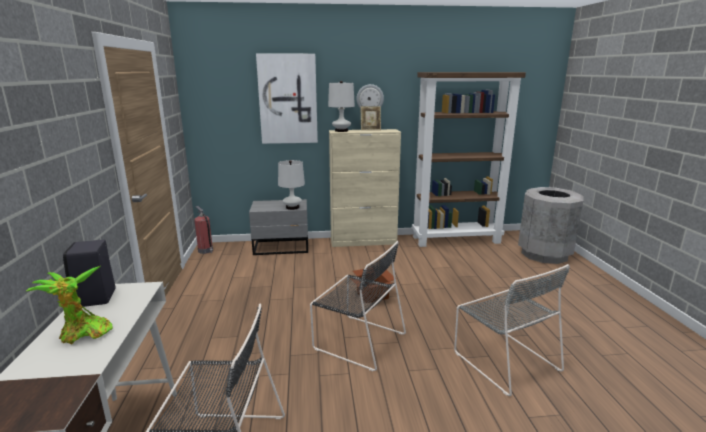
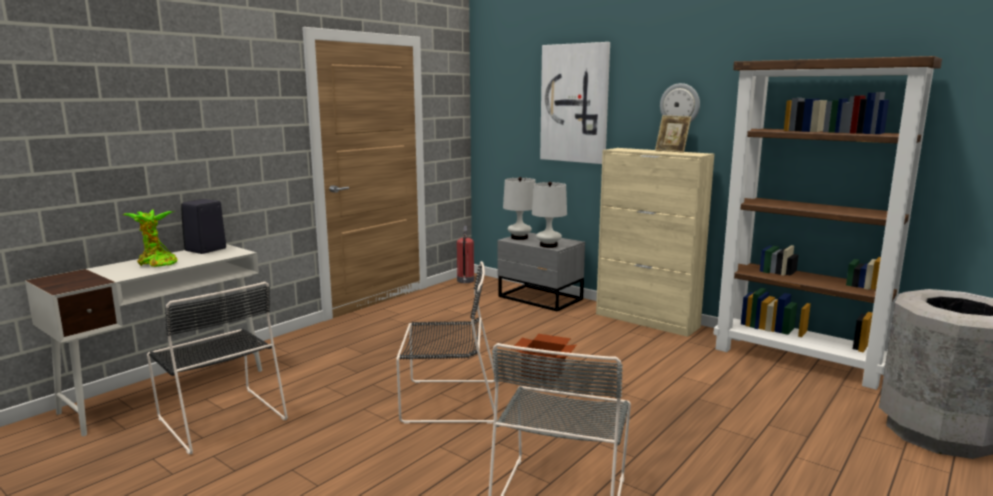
camera: 45 degrees right, 5 degrees down
black chair [310,241,406,371] -> black chair turned 75 degrees counterclockwise [396,261,495,423]
white table lamp [328,81,355,132] -> white table lamp moved to [503,177,535,240]

